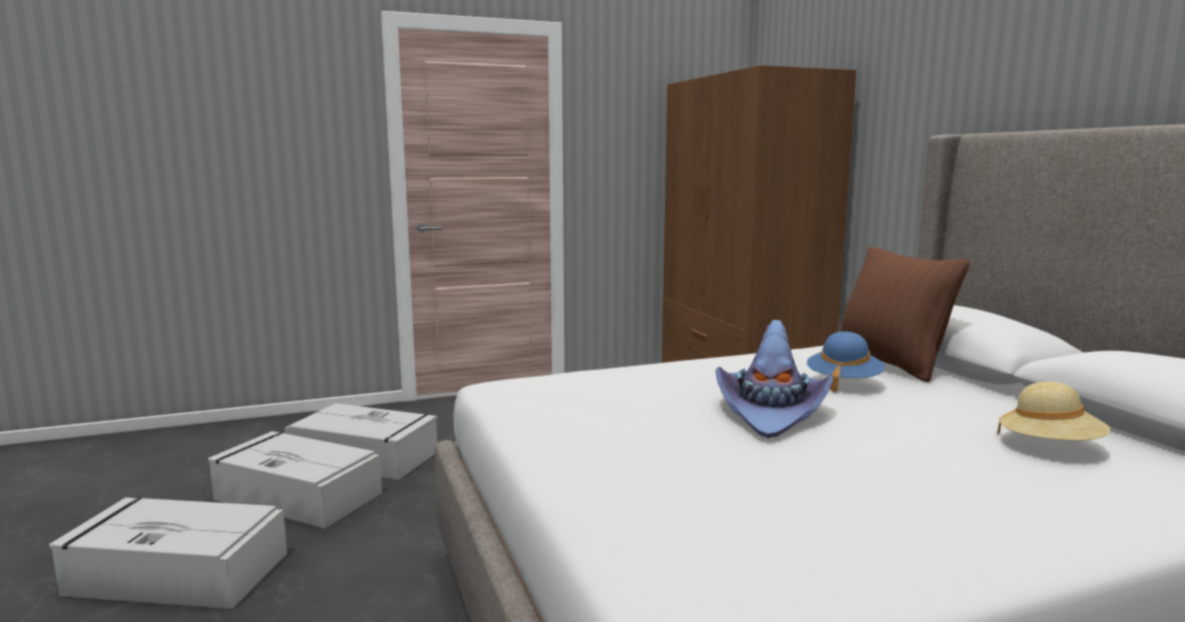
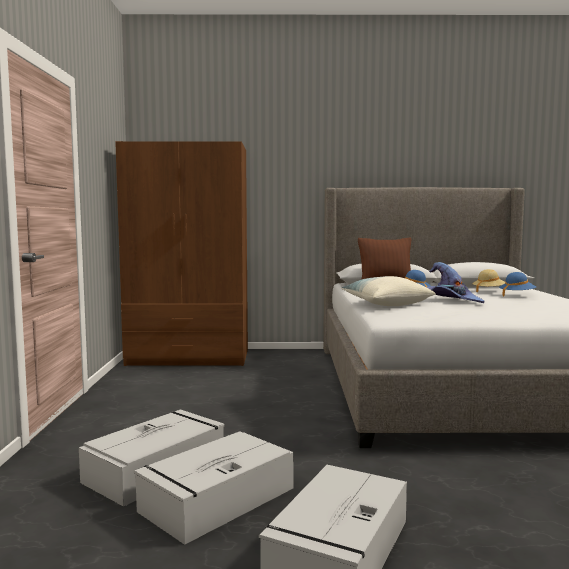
camera: 70 degrees left, 5 degrees down
none -> pillow [341,276,436,306]
none -> blue hat [499,272,536,296]

